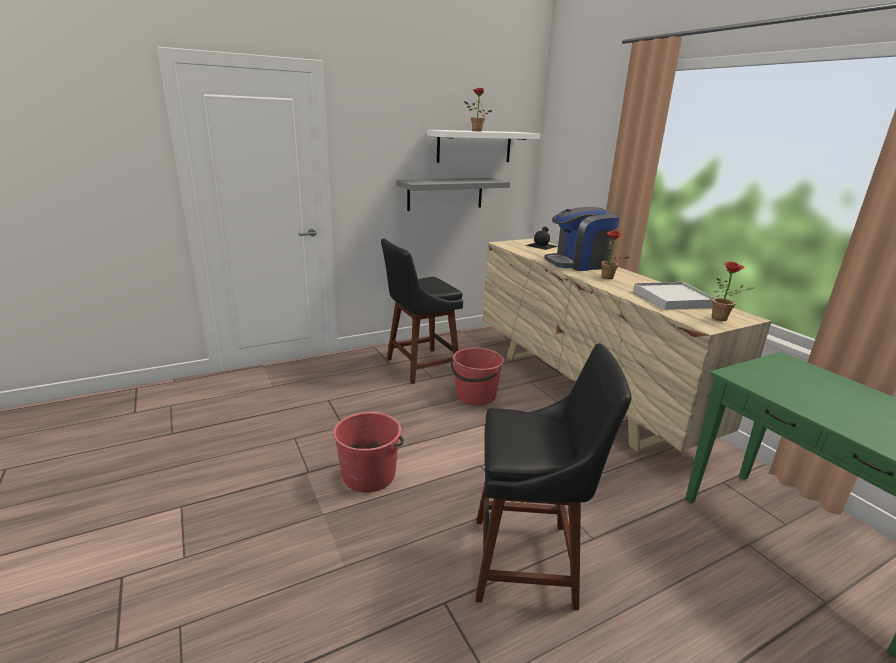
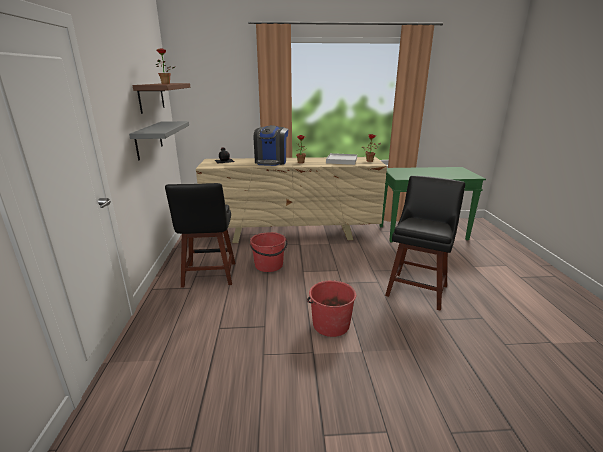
camera: 65 degrees left, 0 degrees up
white shelf [427,130,540,163] -> brown shelf [132,83,190,114]

